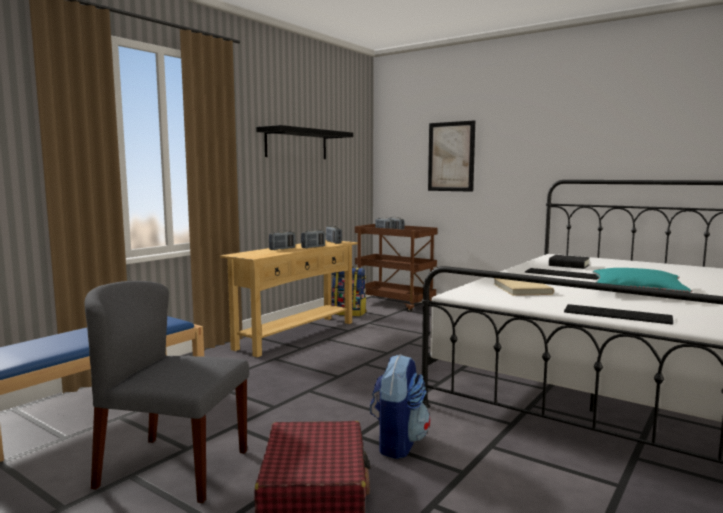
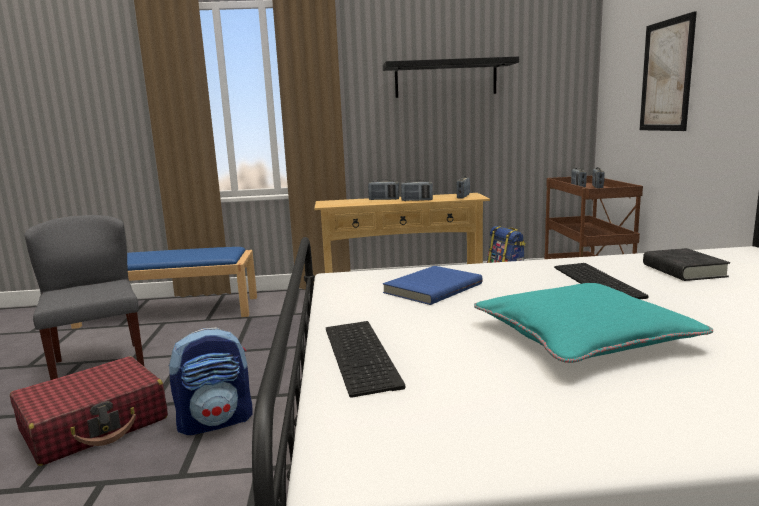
camera: 50 degrees right, 5 degrees up
beige book [494,278,554,296] -> blue book [383,266,483,305]

